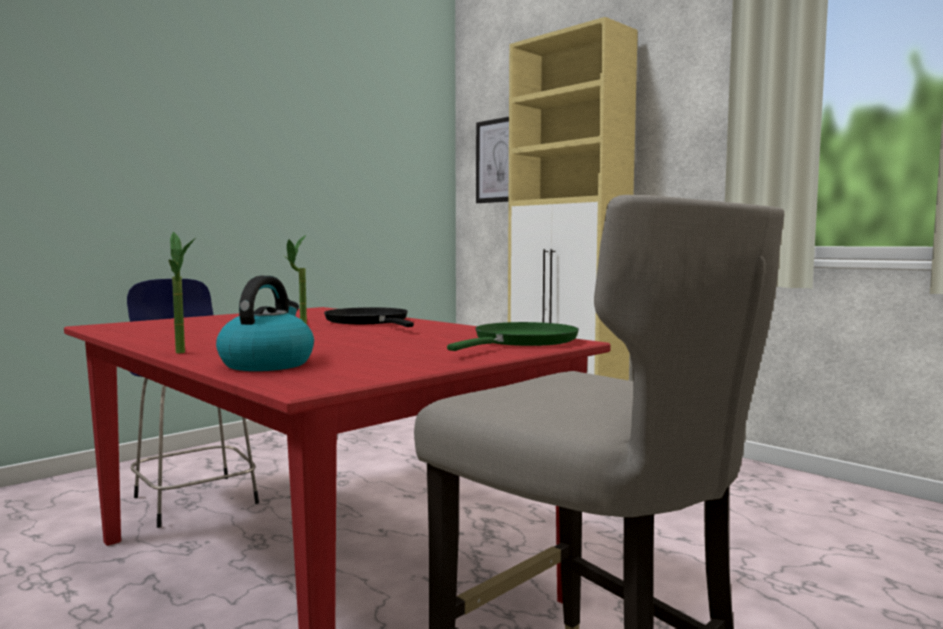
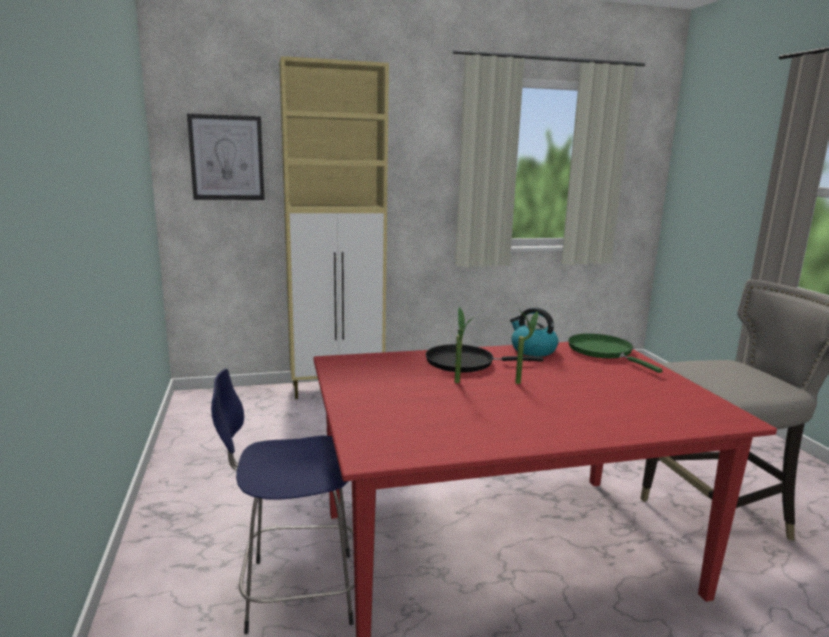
camera: 60 degrees left, 10 degrees up
potted plant [168,232,195,353] -> potted plant moved to [515,311,539,384]
kettle [216,276,314,371] -> kettle moved to [510,307,559,356]

